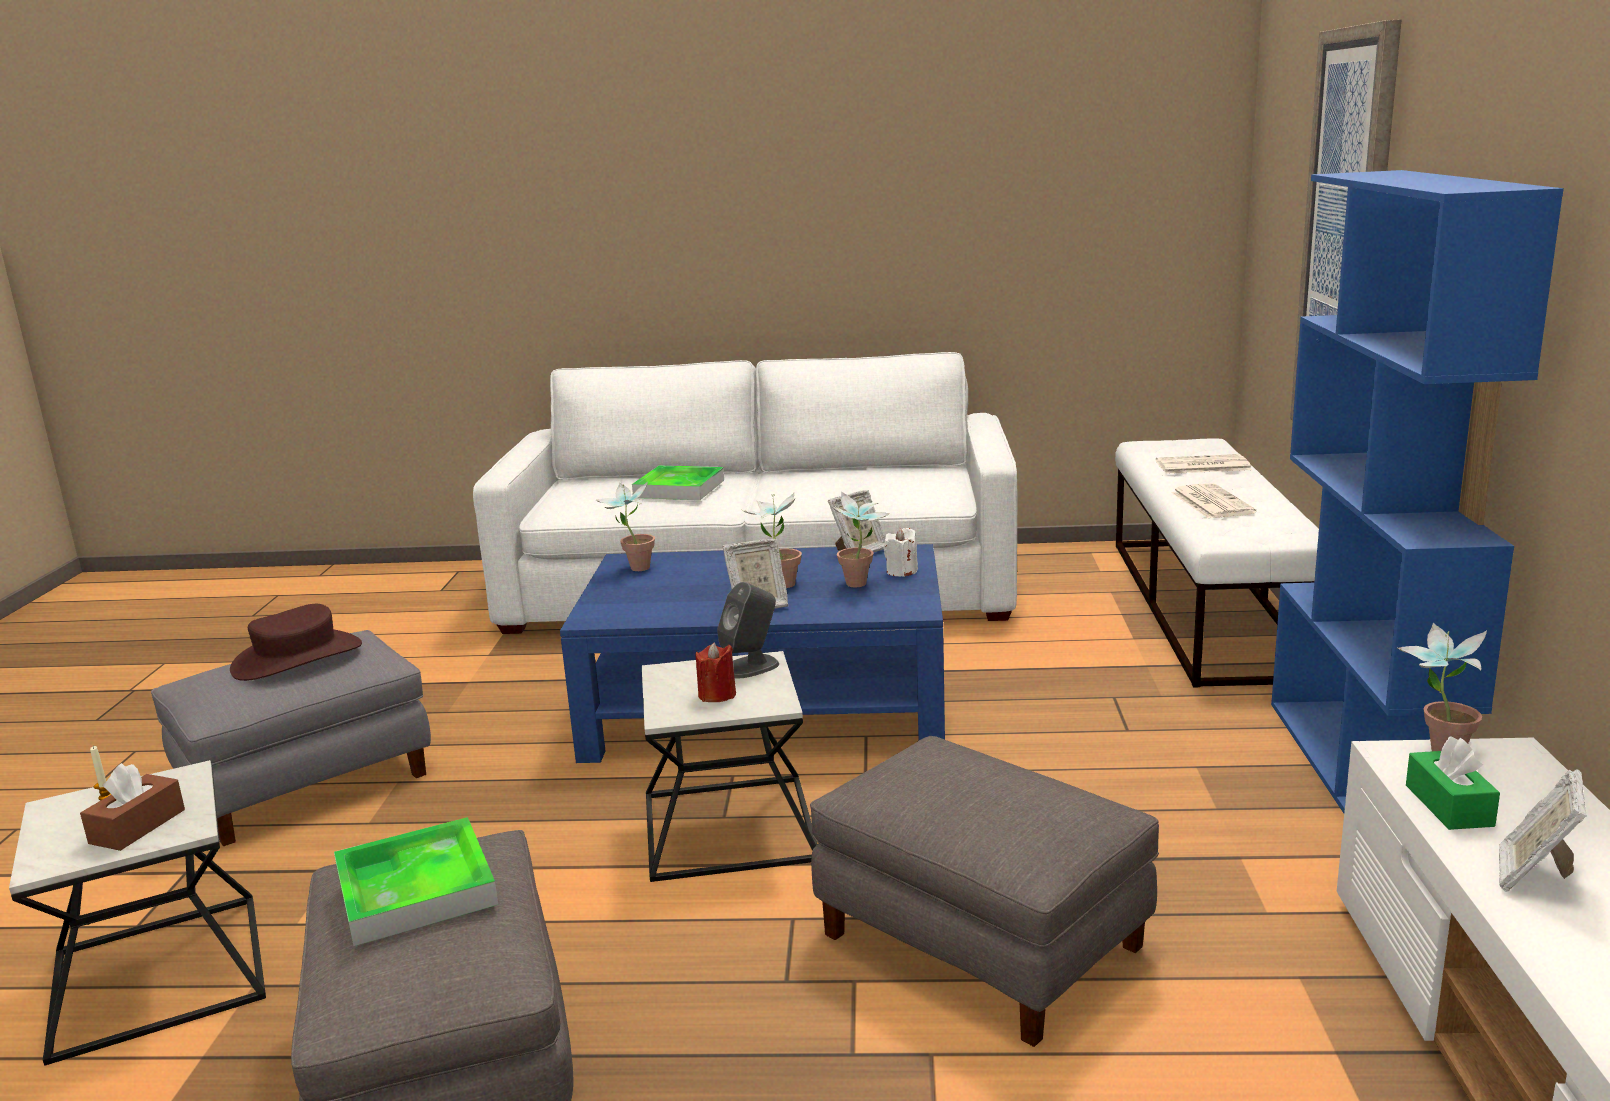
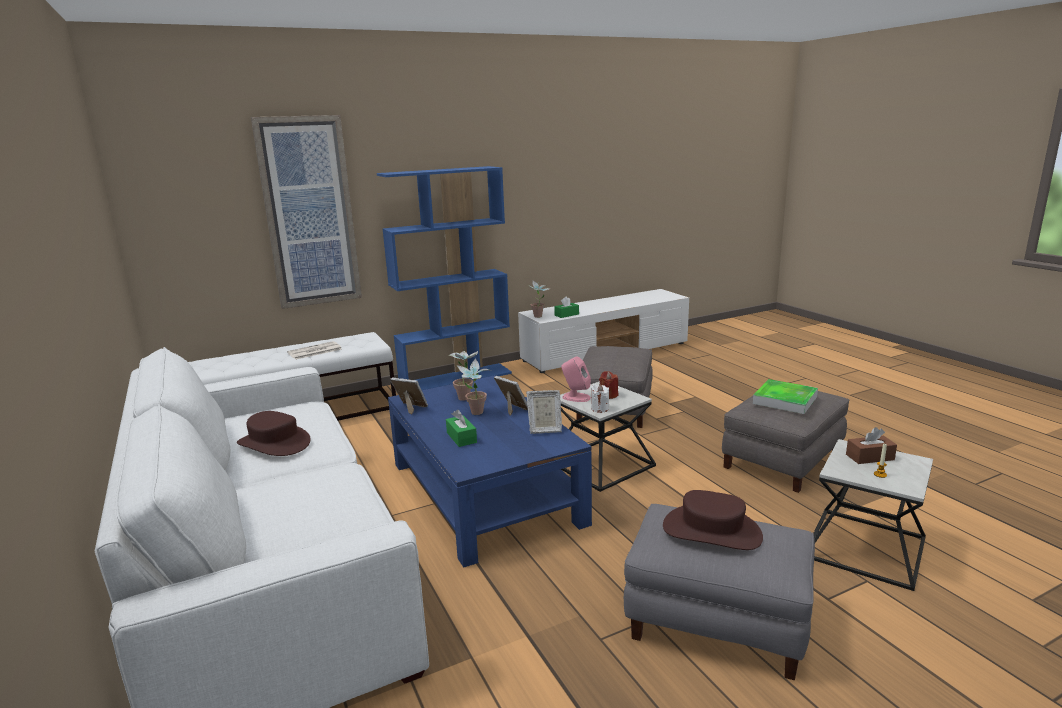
camera: 120 degrees left, 0 degrees up
potted plant [595,481,655,571] -> none
tray [632,465,724,500] -> none
grey speaker [717,582,779,679] -> pink speaker [561,356,591,402]
white candle [884,528,918,577] -> white candle moved to [591,384,609,413]
newspaper [1156,454,1252,474] -> none
picture frame [1499,769,1587,892] -> picture frame moved to [526,390,562,434]
none -> brown hat [237,411,311,456]
none -> green tissue box [446,409,477,447]

